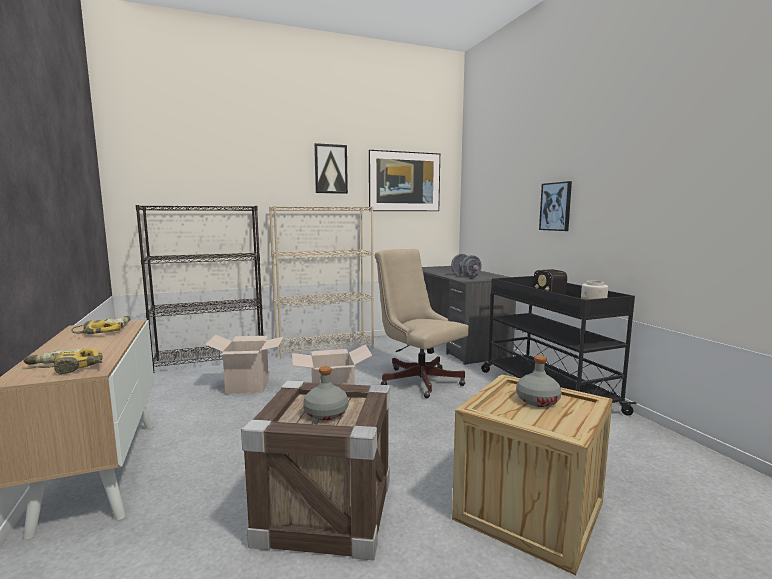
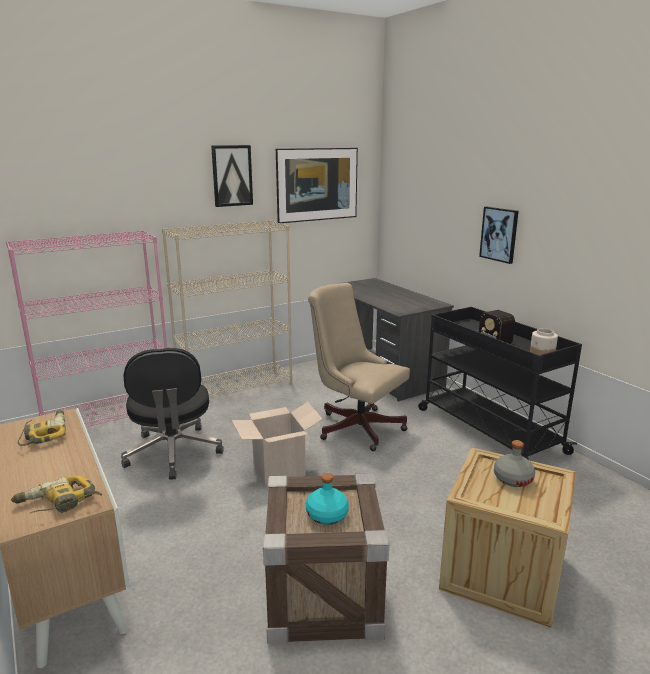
camera: 10 degrees left, 10 degrees up
black bookcase [136,205,263,373] -> pink bookcase [6,230,167,427]
cardboard box [205,335,283,394] -> black office chair [121,348,223,480]
grey bottle [303,366,348,420] -> turquoise bottle [306,473,349,525]
grey dumbbell [451,254,482,278] -> none

